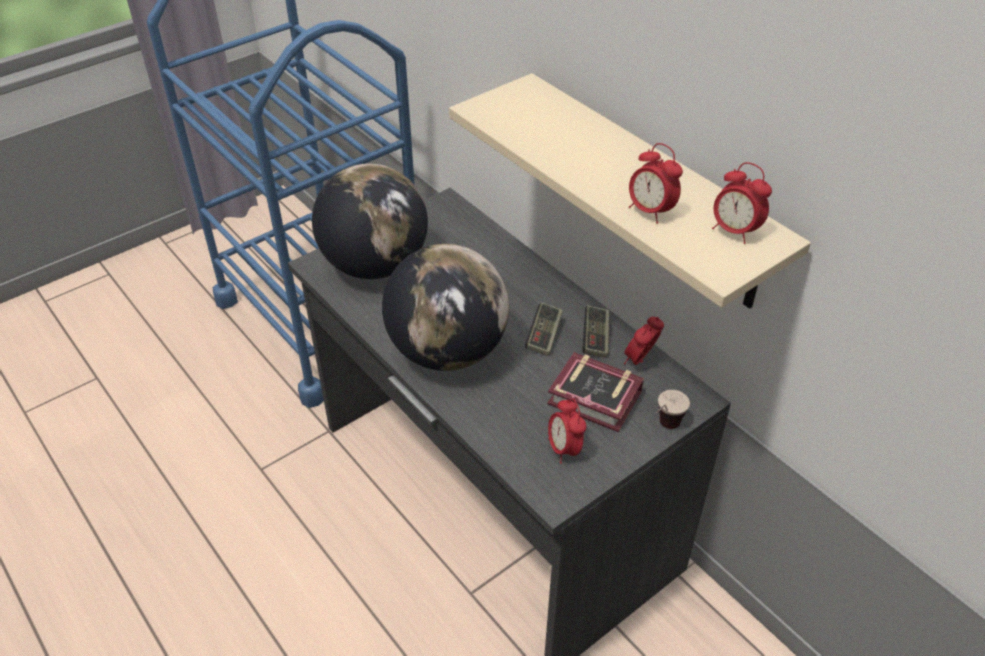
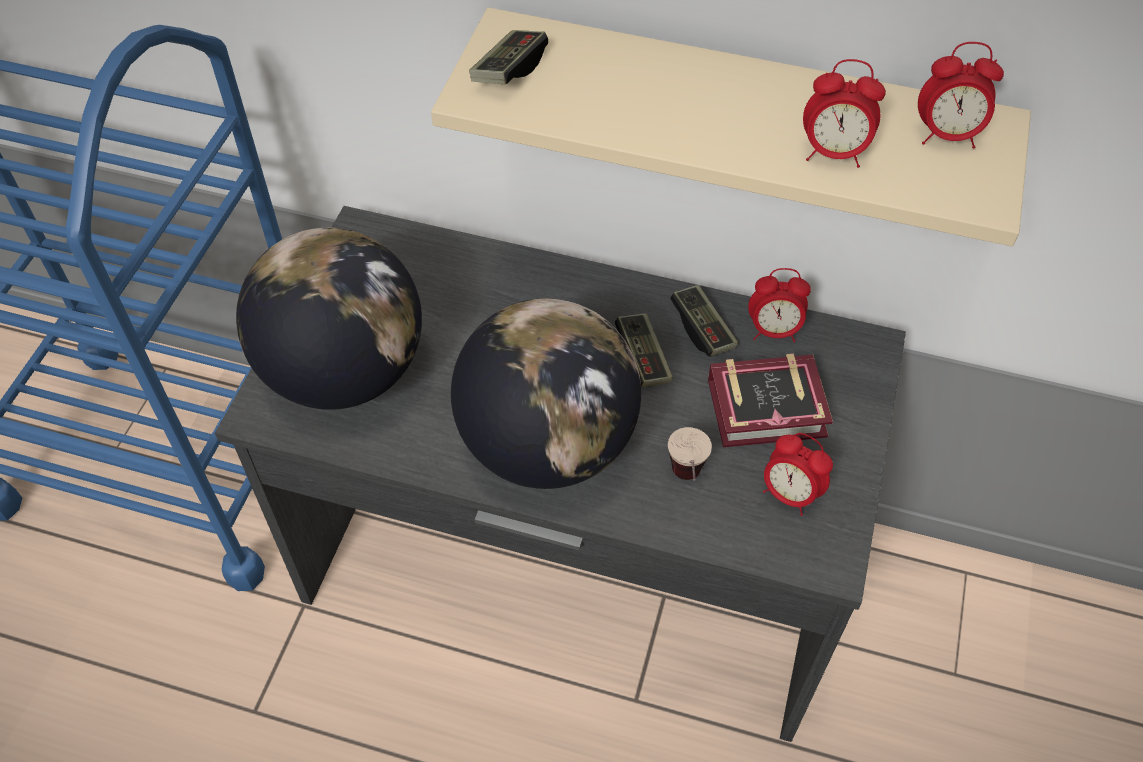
camera: 35 degrees left, 10 degrees up
alarm clock [624,317,664,365] -> alarm clock turned 90 degrees counterclockwise [748,268,811,342]
cup [655,390,690,429] -> cup moved to [668,427,712,481]
none -> game controller [469,30,548,84]

